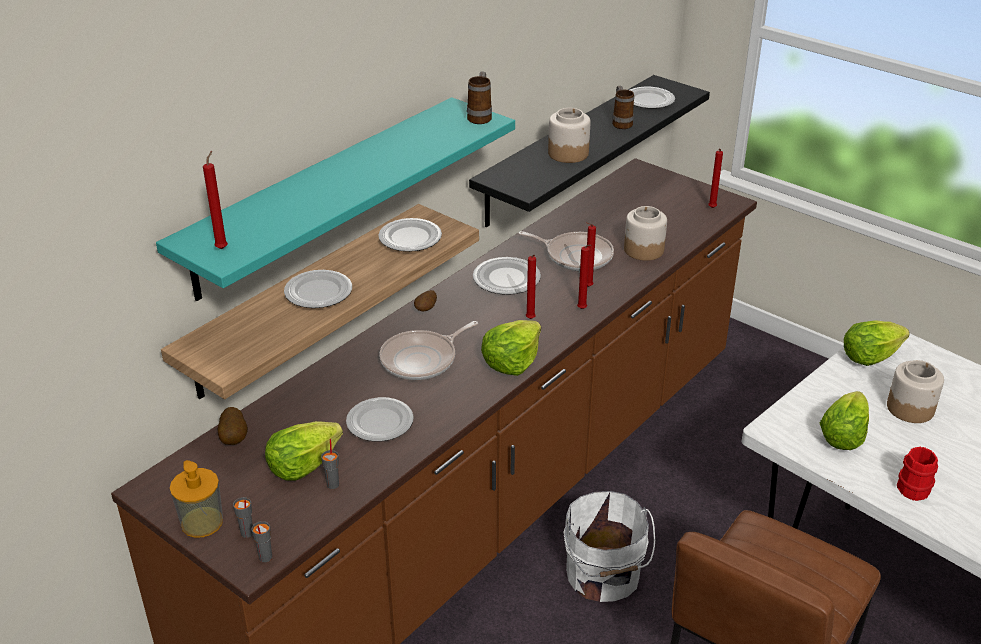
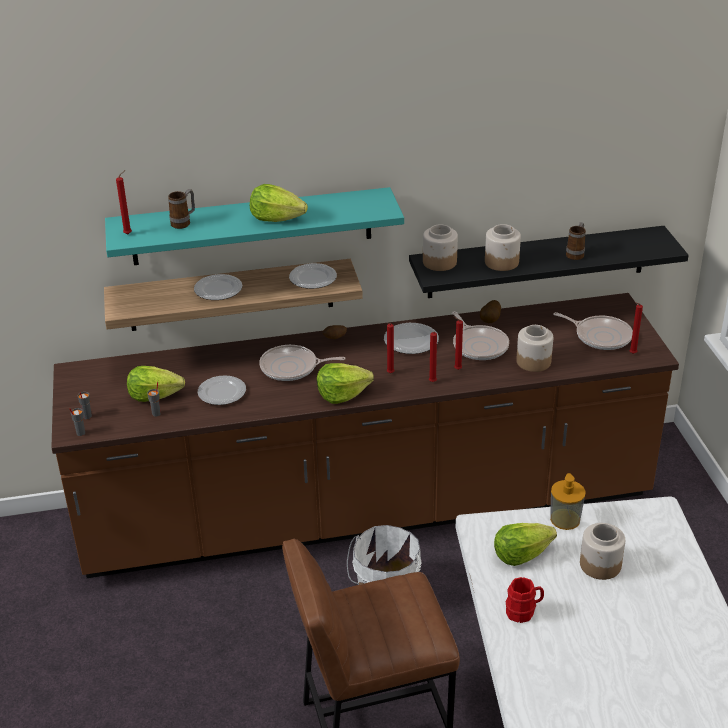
camera: 40 degrees right, 0 degrees up
soap dispenser [170,460,223,538] -> soap dispenser moved to [550,473,586,530]
potato [218,407,248,445] -> potato moved to [480,300,501,323]
mug [467,71,492,124] -> mug moved to [168,189,195,229]
plate [630,87,675,109] -> none
lettuce [844,320,910,366] -> lettuce moved to [250,184,308,222]
none -> jar [423,224,458,271]
none -> frying pan [554,312,633,350]

